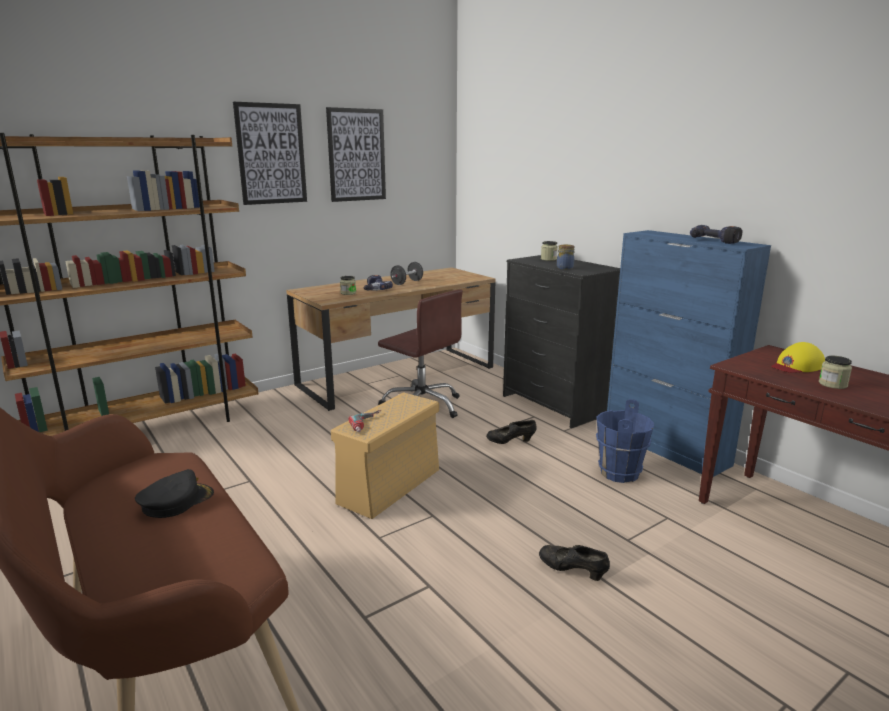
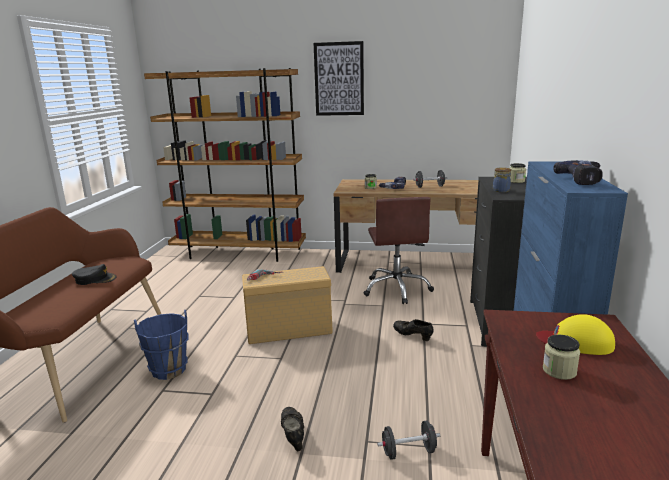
camera: 45 degrees right, 0 degrees up
picture [326,107,386,202] -> none
blue bucket [596,399,654,483] -> blue bucket moved to [134,310,189,380]
none -> black dumbbell [377,421,440,460]

